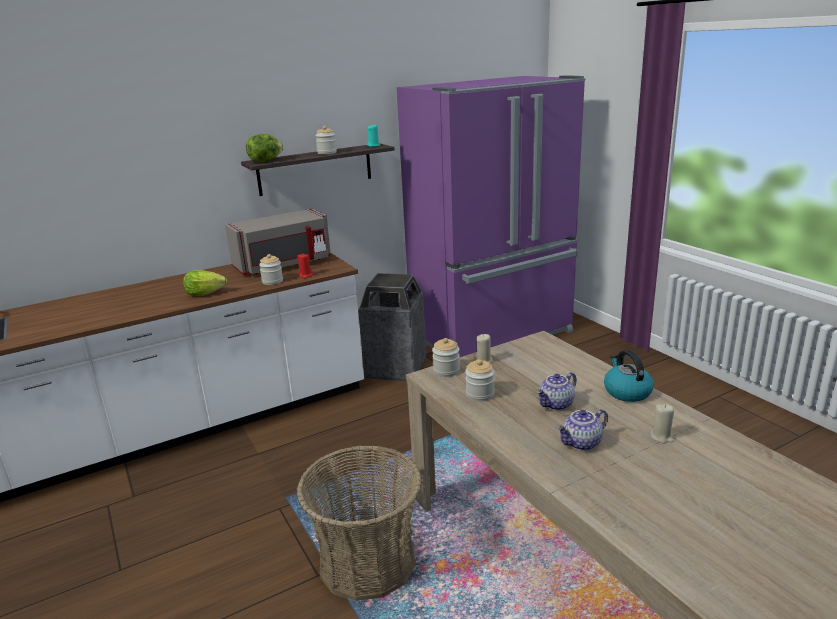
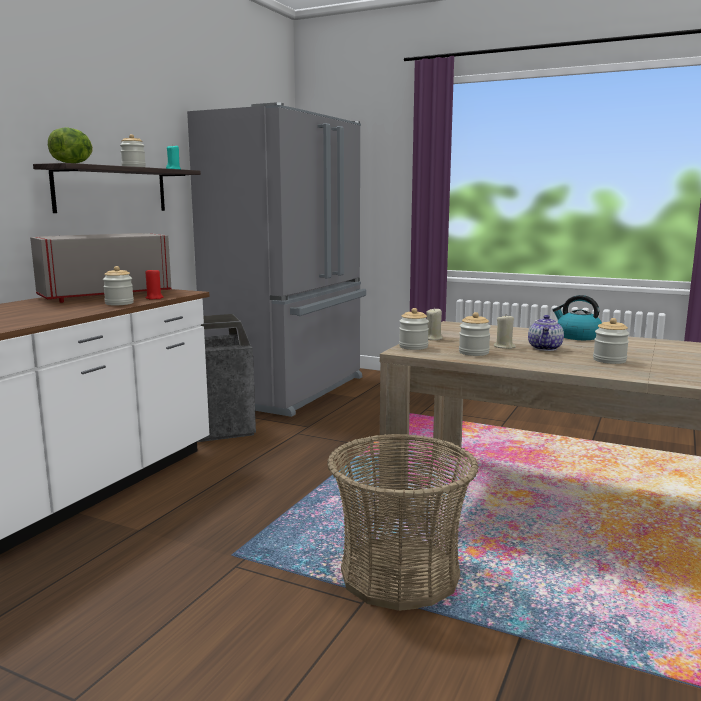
camera: 35 degrees left, 10 degrees down
lettuce [183,270,227,296] -> none
grey microwave [225,208,331,275] -> grey microwave turned 150 degrees counterclockwise [30,233,171,303]
purple fridge [397,75,585,357] -> grey fridge [187,102,366,417]
teapot [556,409,608,451] -> jar [593,318,629,364]
beige candle [651,404,674,443] -> beige candle moved to [494,316,516,349]

